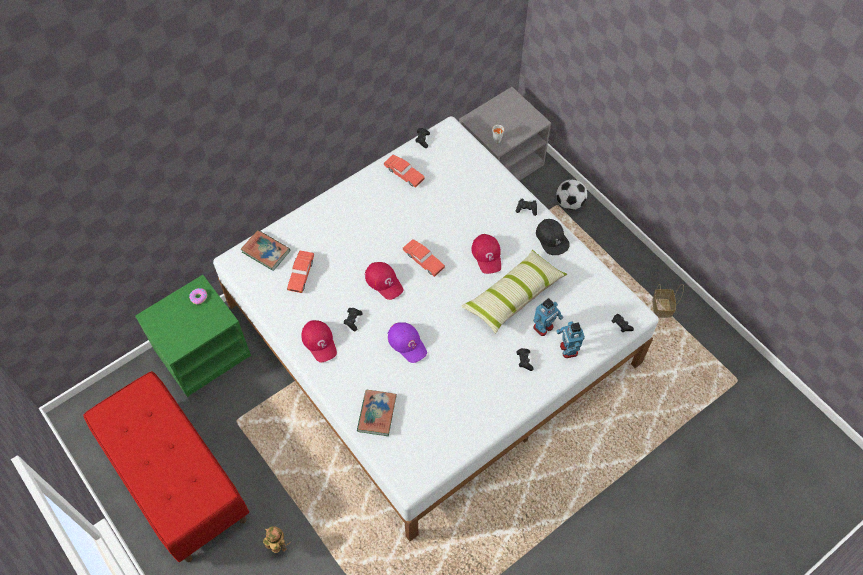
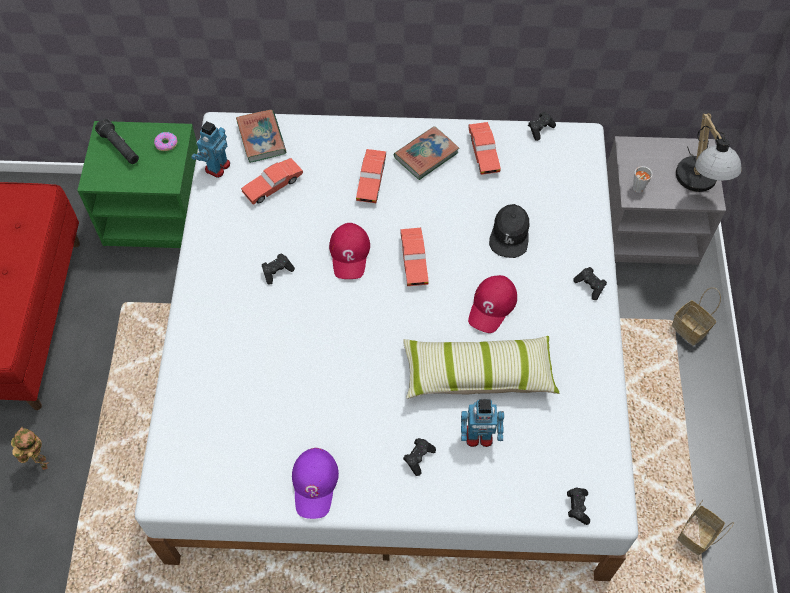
camera: 40 degrees right, 0 degrees up
red cap [301,320,337,362] -> none
book [357,390,397,436] -> book moved to [394,126,460,180]
purple cap [387,322,427,363] -> purple cap moved to [292,448,339,519]
black cap [536,219,570,255] -> black cap moved to [489,204,529,258]
football [556,179,587,210] -> basket [672,287,721,346]
toy robot [556,322,585,358] -> toy robot moved to [191,121,230,178]
none -> black flashlight [95,119,139,164]
none -> red toy car [356,149,386,203]
none -> table lamp [676,113,741,192]

